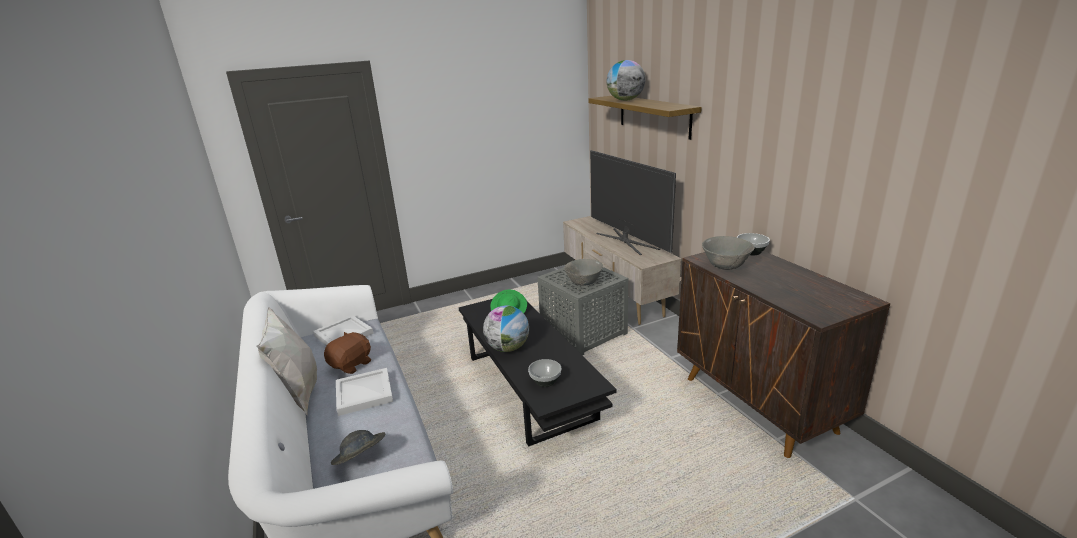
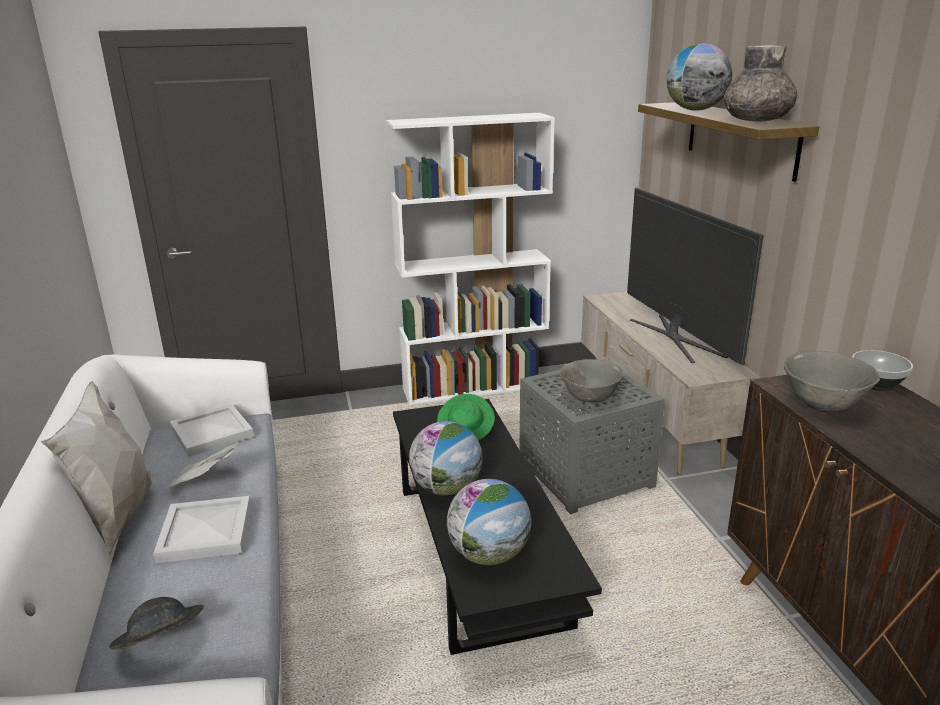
camera: 10 degrees right, 0 degrees up
brown plush toy [324,332,371,374] -> newspaper [165,442,239,489]
bowl [528,359,561,387] -> globe [447,479,531,565]
none -> white bookcase [386,113,555,405]
none -> grey vase [724,45,797,122]

